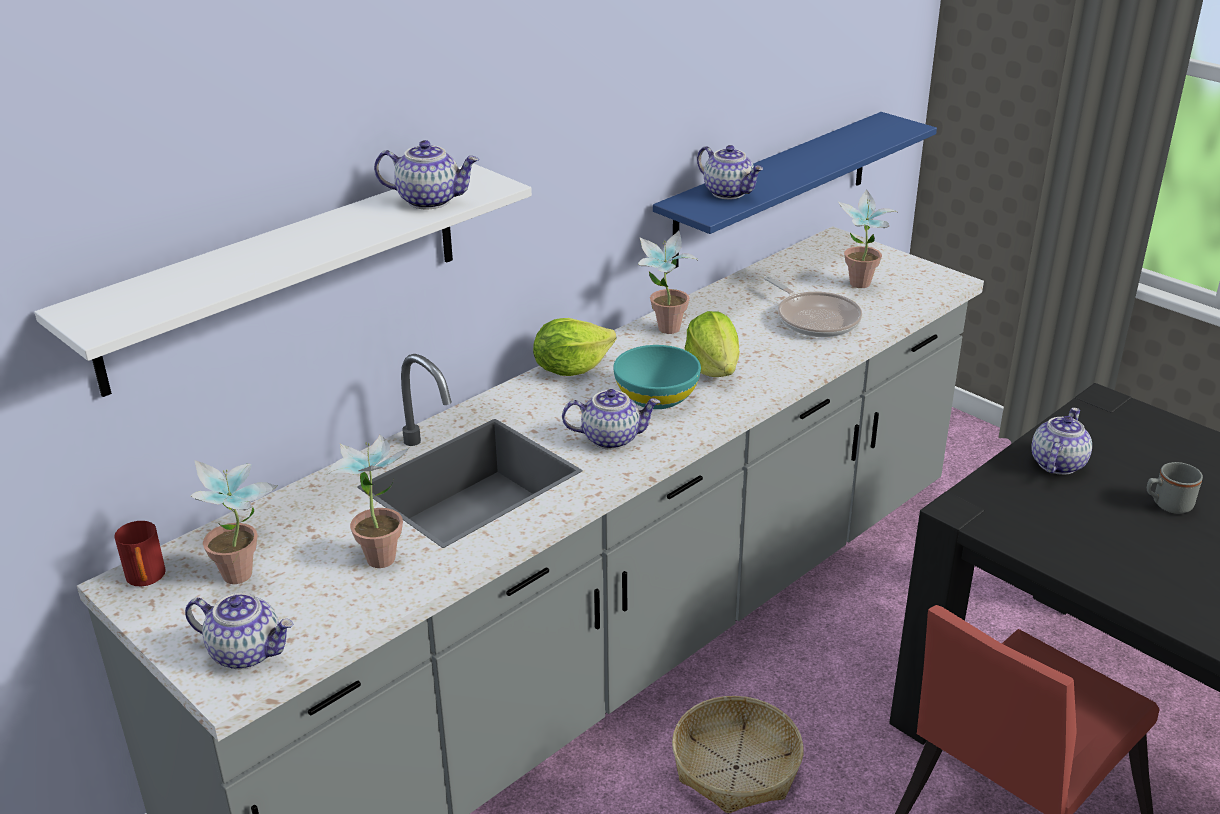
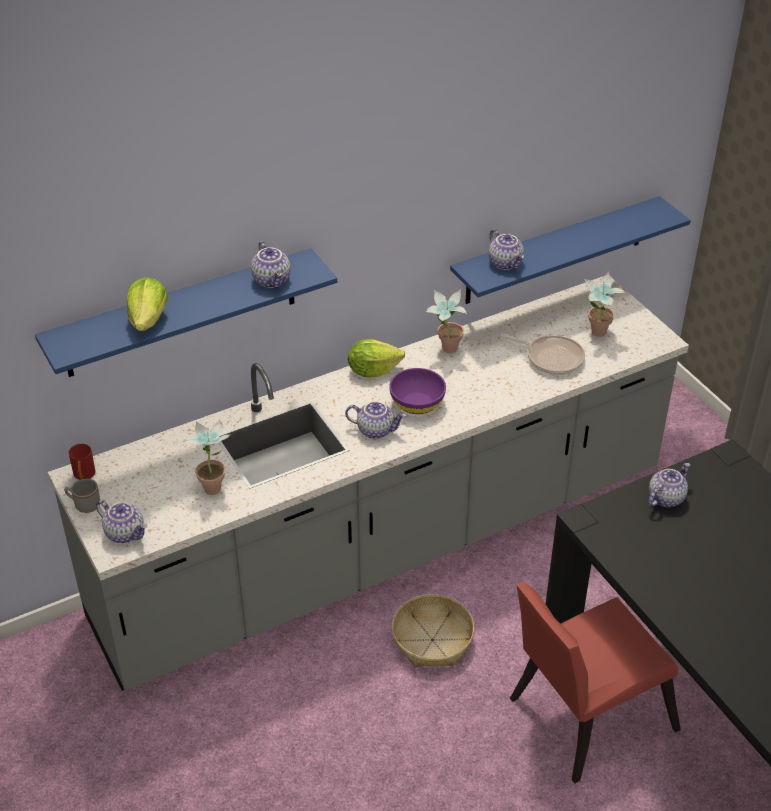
camera: 15 degrees right, 10 degrees up
white shelf [34,163,532,397] -> blue shelf [35,248,337,377]
potted plant [191,460,278,584] -> none
teapot [374,140,479,209] -> teapot turned 45 degrees clockwise [251,241,291,288]
turquoise bowl [613,345,701,409] -> purple bowl [389,368,446,414]
lettuce [685,311,740,377] -> lettuce moved to [127,277,168,331]
frying pan [764,276,862,337] -> frying pan turned 45 degrees counterclockwise [501,333,585,375]
grey mug [1147,462,1203,514] -> grey mug moved to [64,479,100,513]

